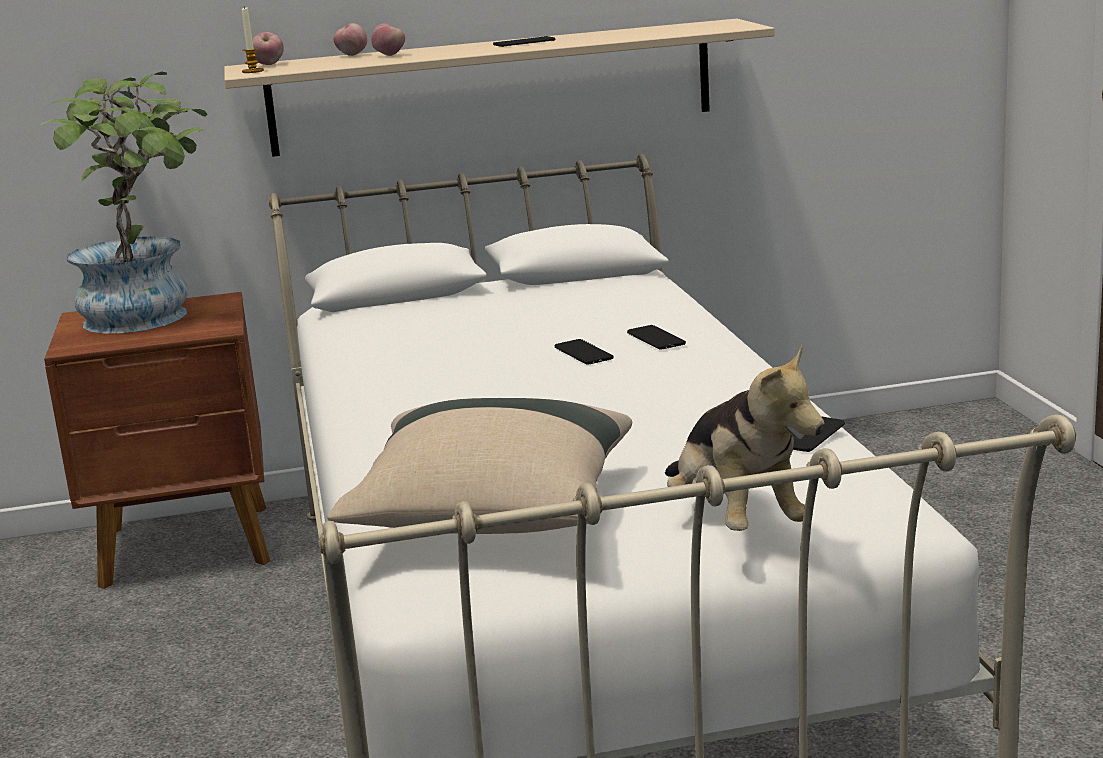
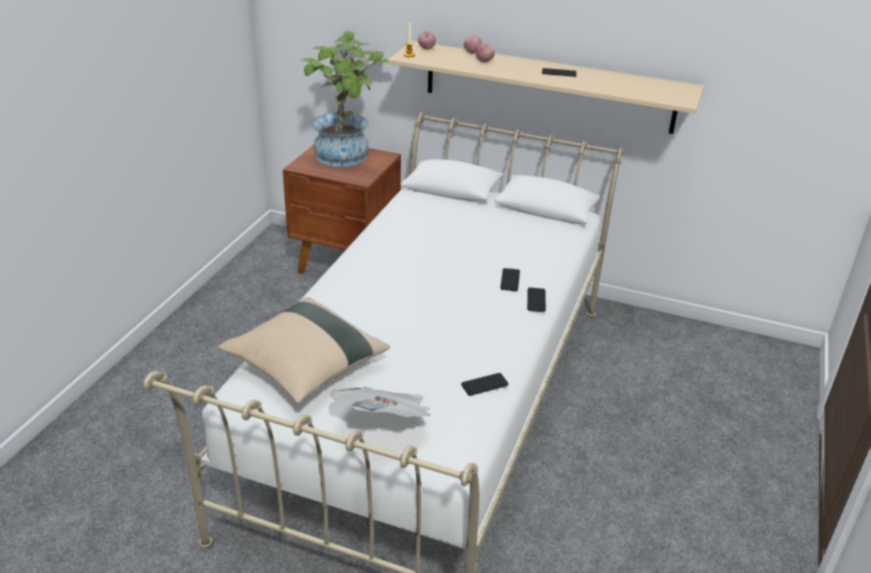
camera: 30 degrees right, 15 degrees up
phone [555,339,614,365] -> phone moved to [527,288,546,312]
plush toy [665,345,825,531] -> newspaper [331,387,430,417]

